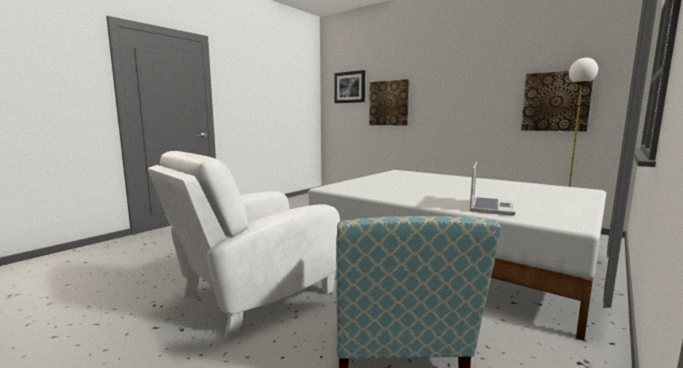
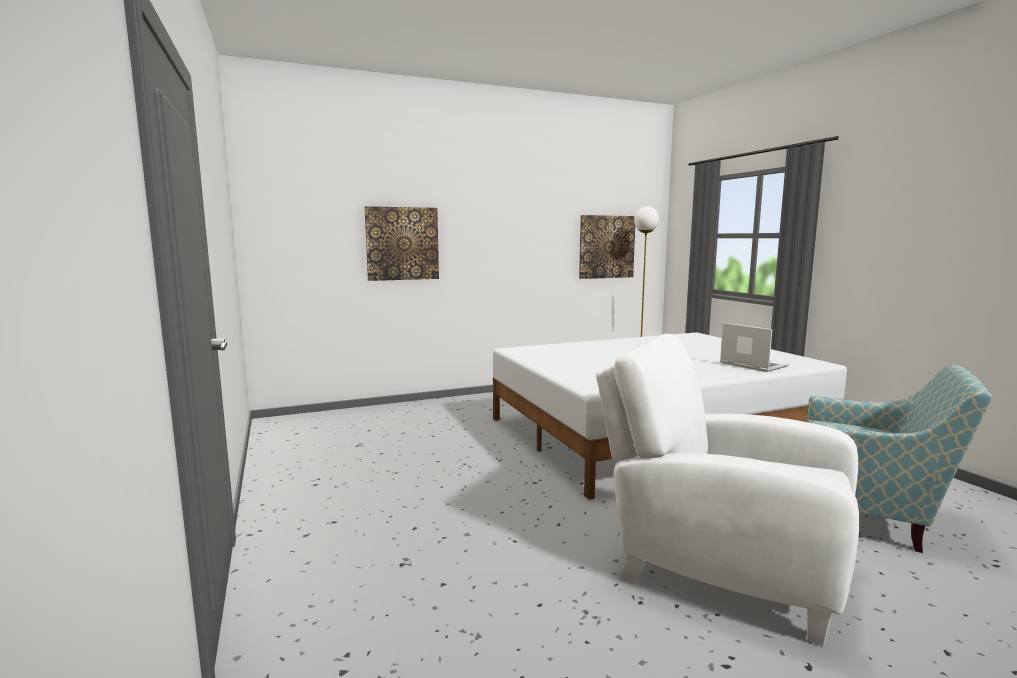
camera: 60 degrees left, 0 degrees up
white armchair [148,151,340,339] -> white armchair turned 135 degrees clockwise [596,334,859,646]
picture [334,70,365,103] -> none

